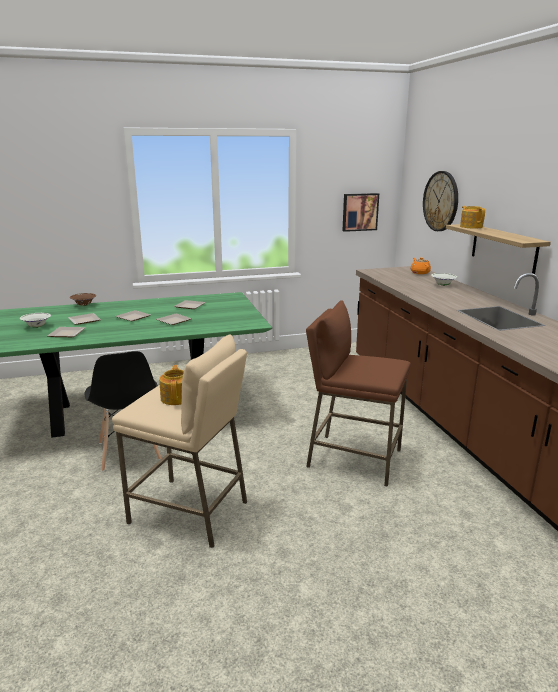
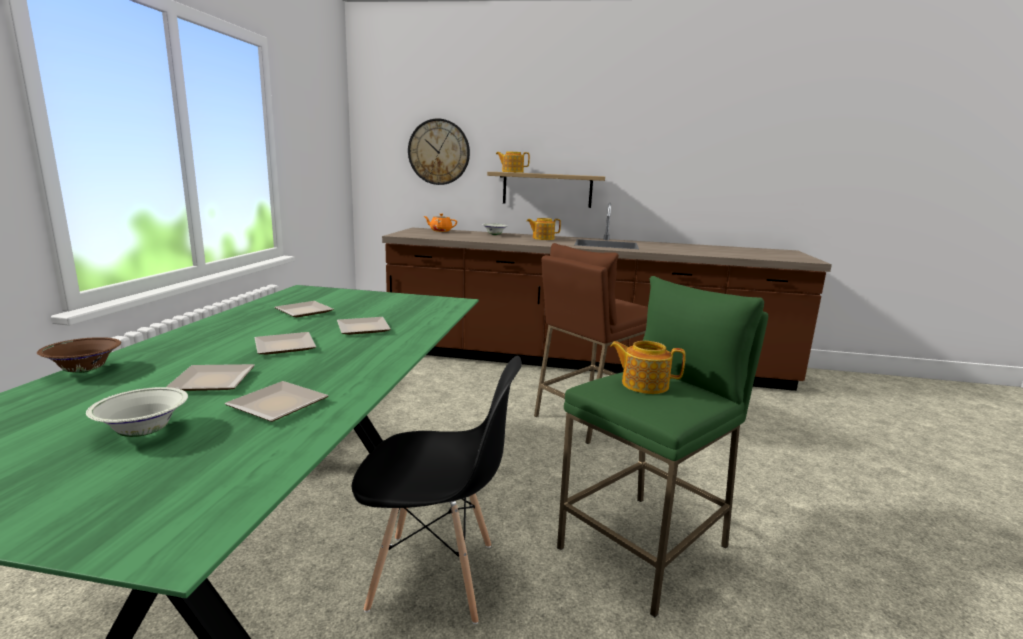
camera: 65 degrees left, 5 degrees down
beige stool [112,335,247,548] -> green stool [557,276,768,617]
picture [342,193,379,232] -> none
none -> teapot [527,218,561,240]

